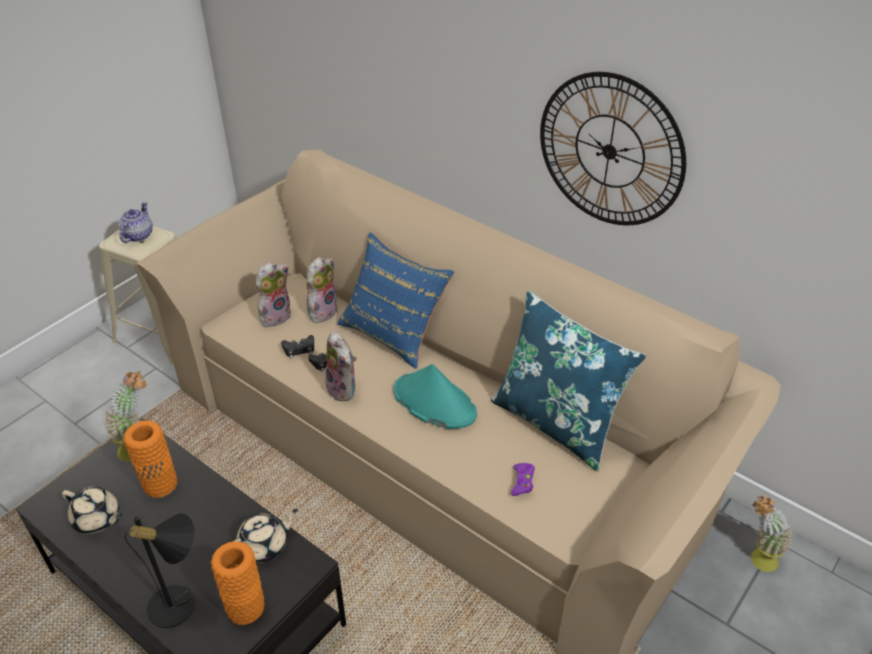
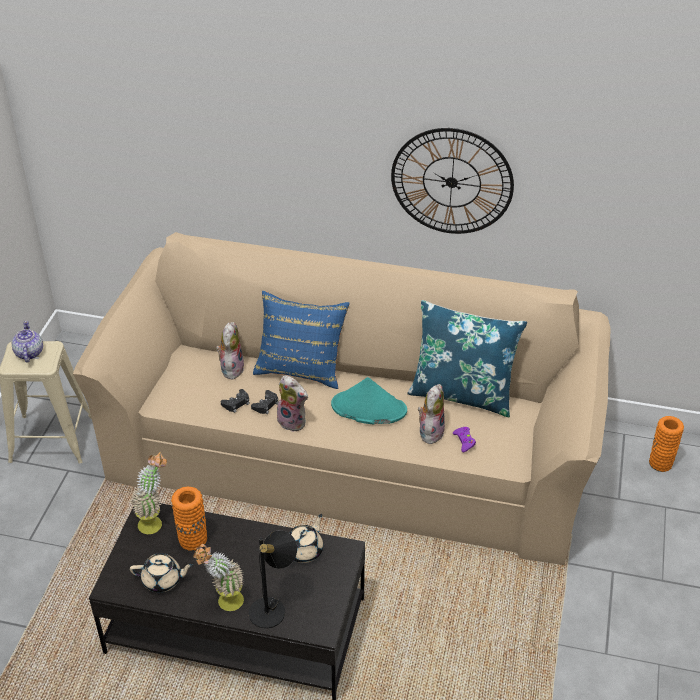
camera: 25 degrees left, 0 degrees up
orange vase [211,541,264,625] -> orange vase moved to [649,416,684,472]
plush toy [256,262,291,327] -> plush toy moved to [418,384,445,444]
potted plant [751,494,794,572] -> potted plant moved to [193,544,244,611]

